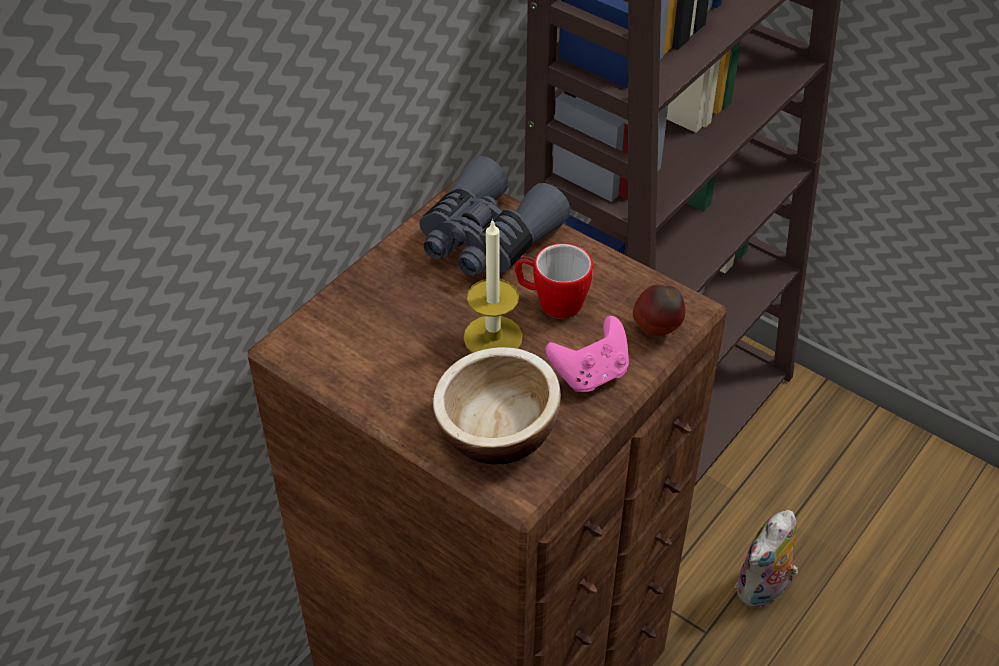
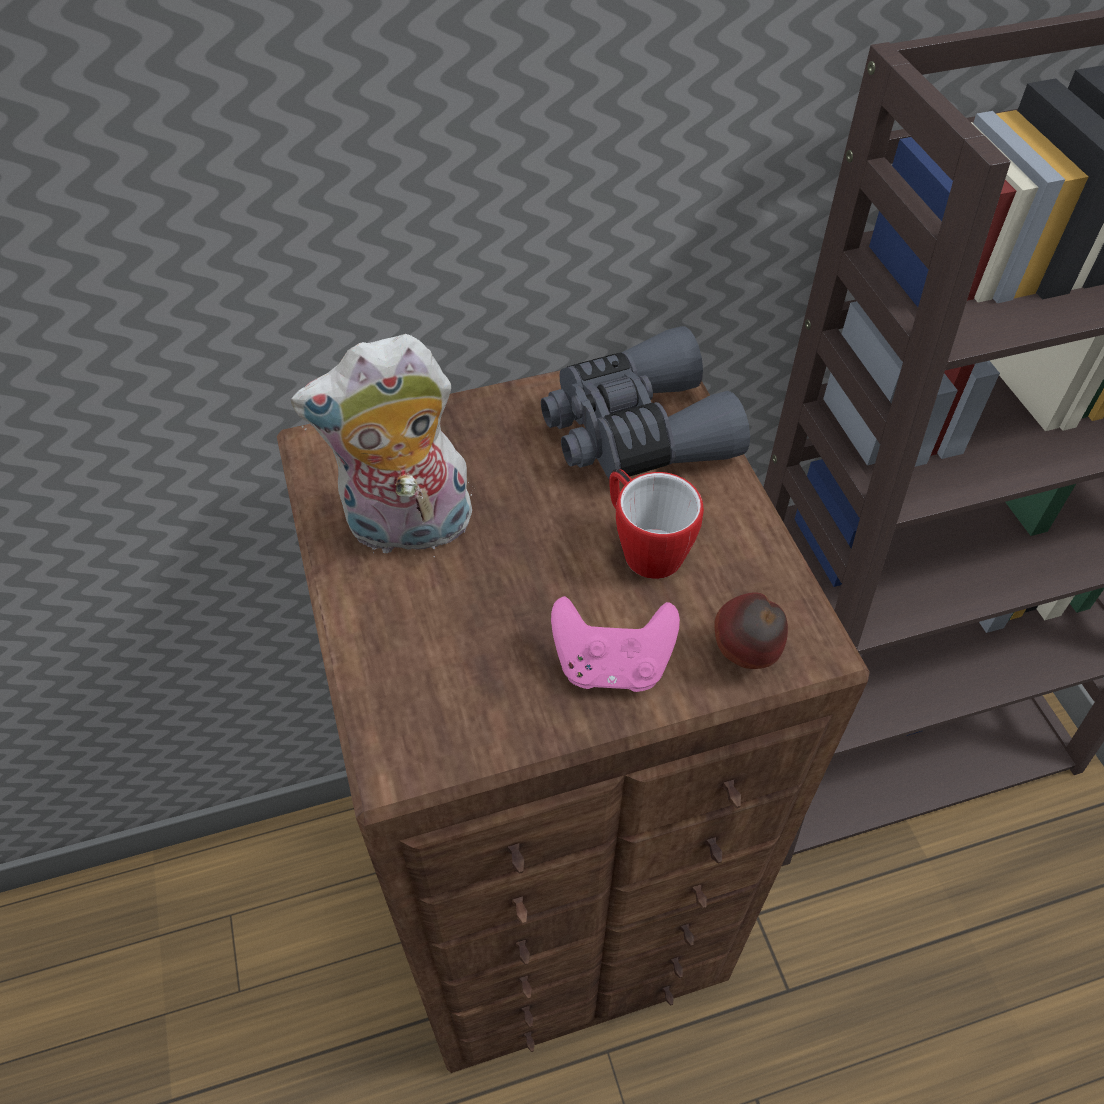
camera: 35 degrees right, 5 degrees up
bowl [432,347,561,465] -> none
candle [463,218,523,353] -> none
plush toy [735,510,798,608] -> plush toy moved to [291,334,475,557]

